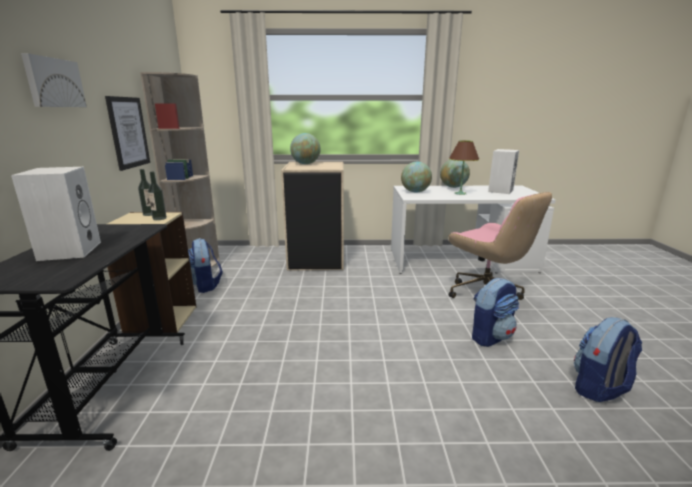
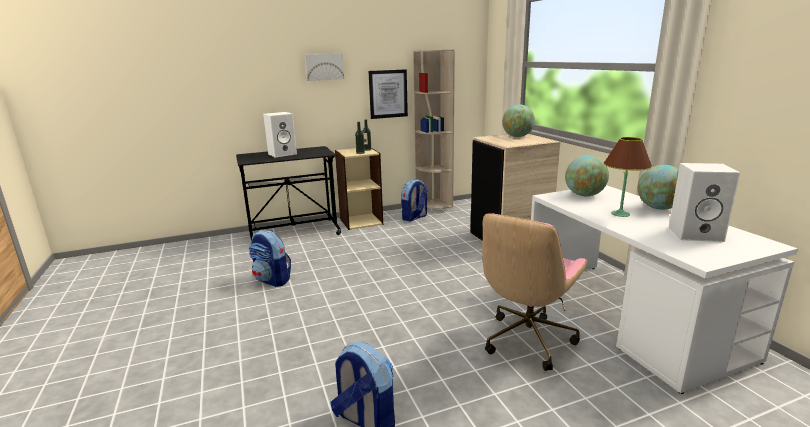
camera: 70 degrees right, 0 degrees up
backpack [472,278,519,347] -> backpack moved to [249,230,291,287]

